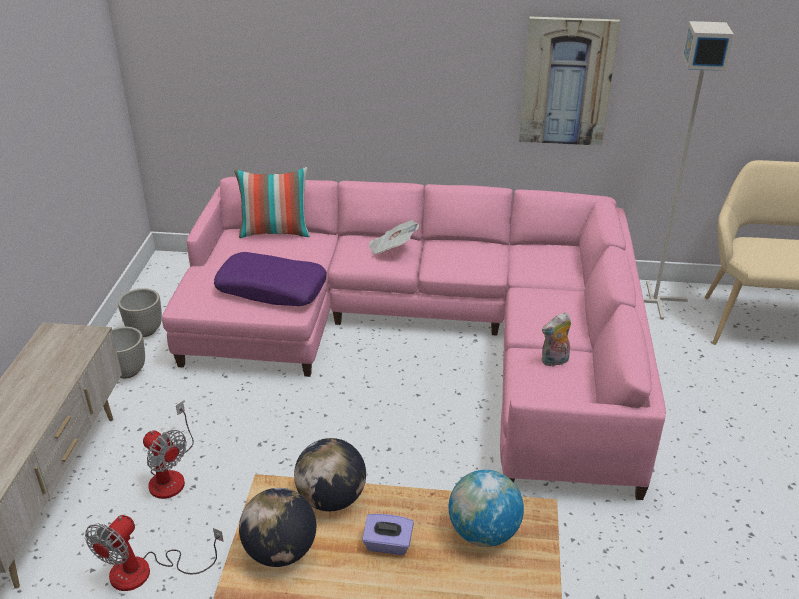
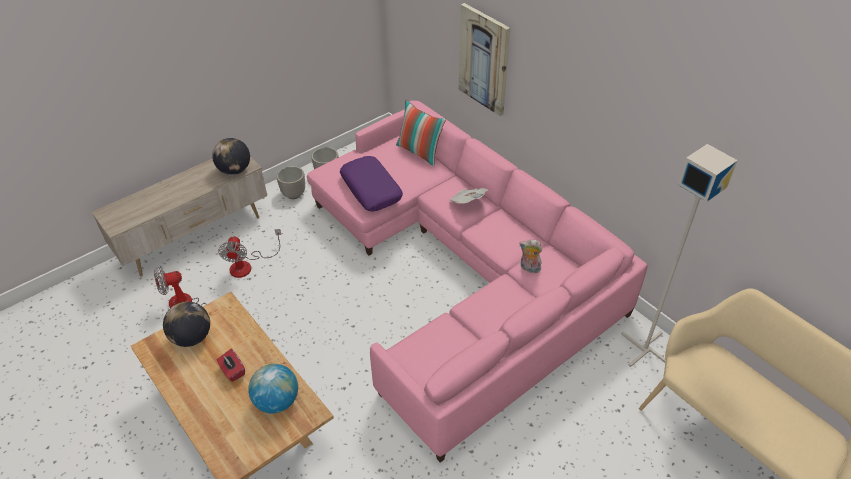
camera: 45 degrees right, 10 degrees up
globe [294,438,366,511] -> globe moved to [212,138,250,175]
purple tissue box [362,514,414,555] -> red tissue box [217,349,245,382]
picture [519,16,620,146] -> picture moved to [459,3,510,116]
plush toy [541,312,571,367] -> plush toy moved to [519,239,542,273]

